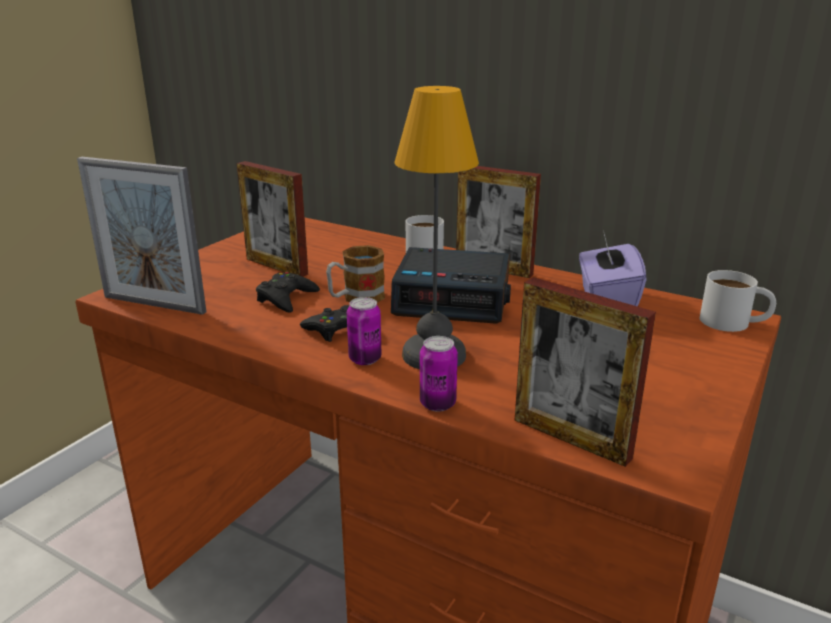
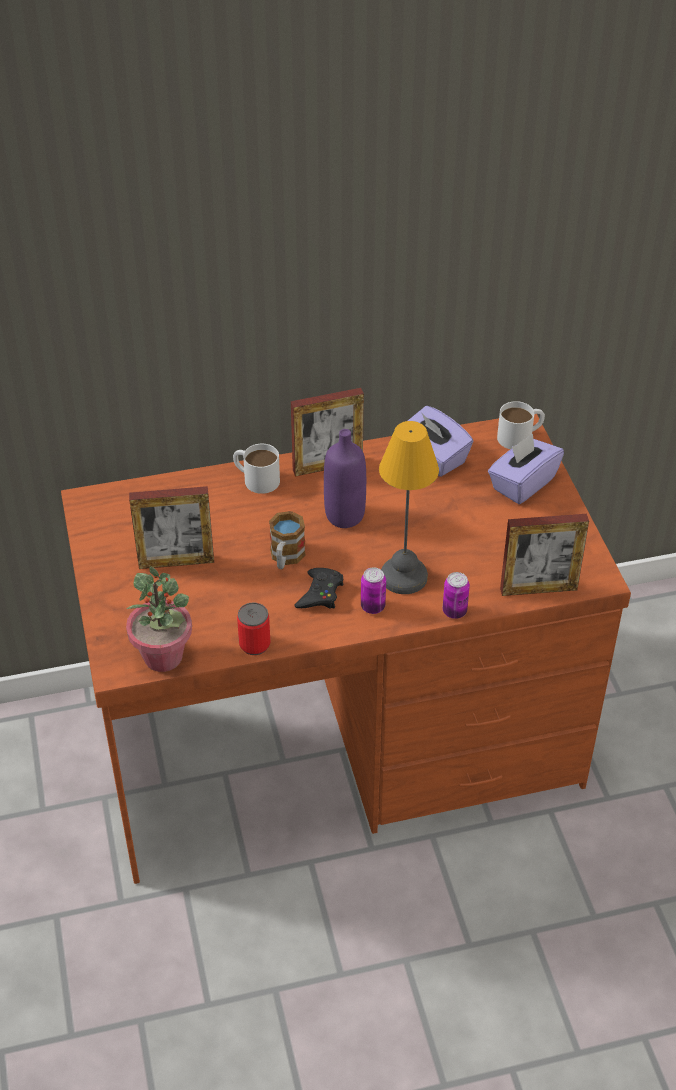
camera: 45 degrees left, 20 degrees up
picture frame [77,157,206,315] -> potted plant [126,566,192,672]
black game controller [256,272,320,313] -> none
alarm clock [391,247,511,324] -> purple bottle [324,429,366,528]
none -> can [237,602,270,655]
none -> purple tissue box [488,433,564,504]

